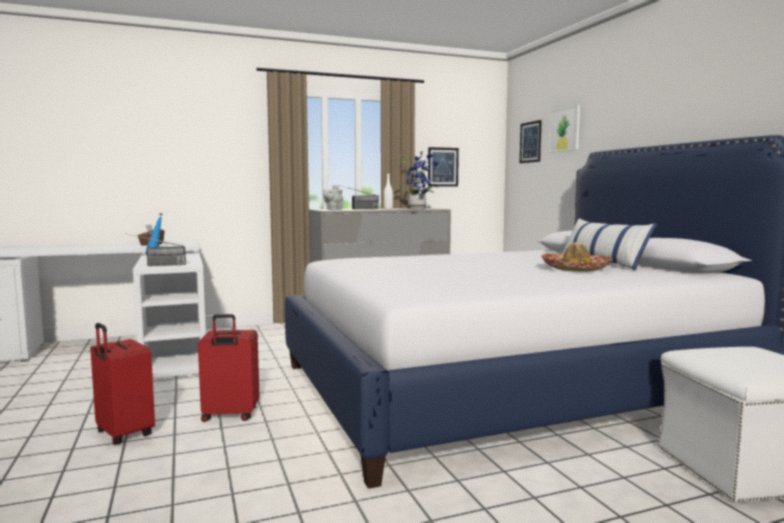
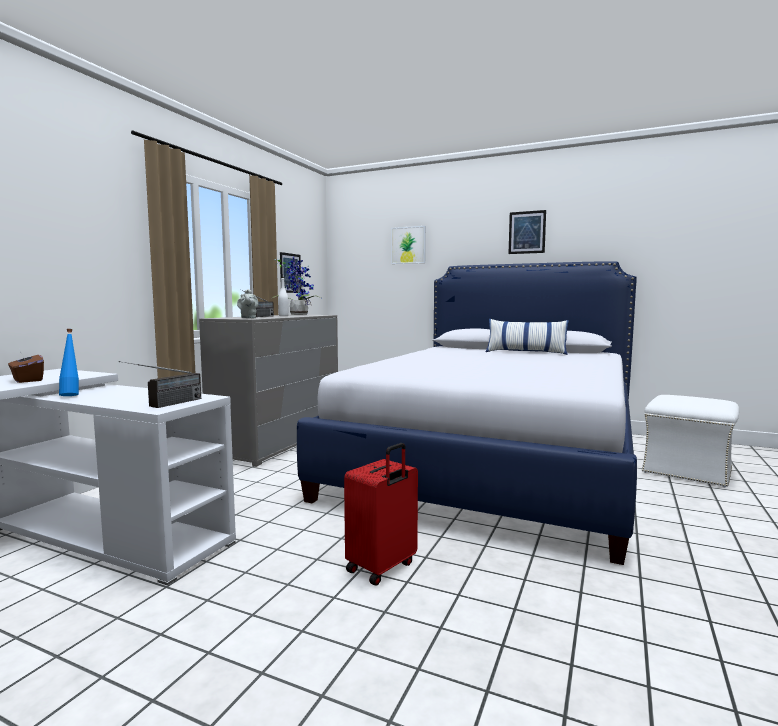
camera: 45 degrees left, 0 degrees up
red suitcase [90,323,155,445] -> none
picture [520,120,542,163] -> picture moved to [509,210,546,254]
hat [541,242,613,272] -> none

